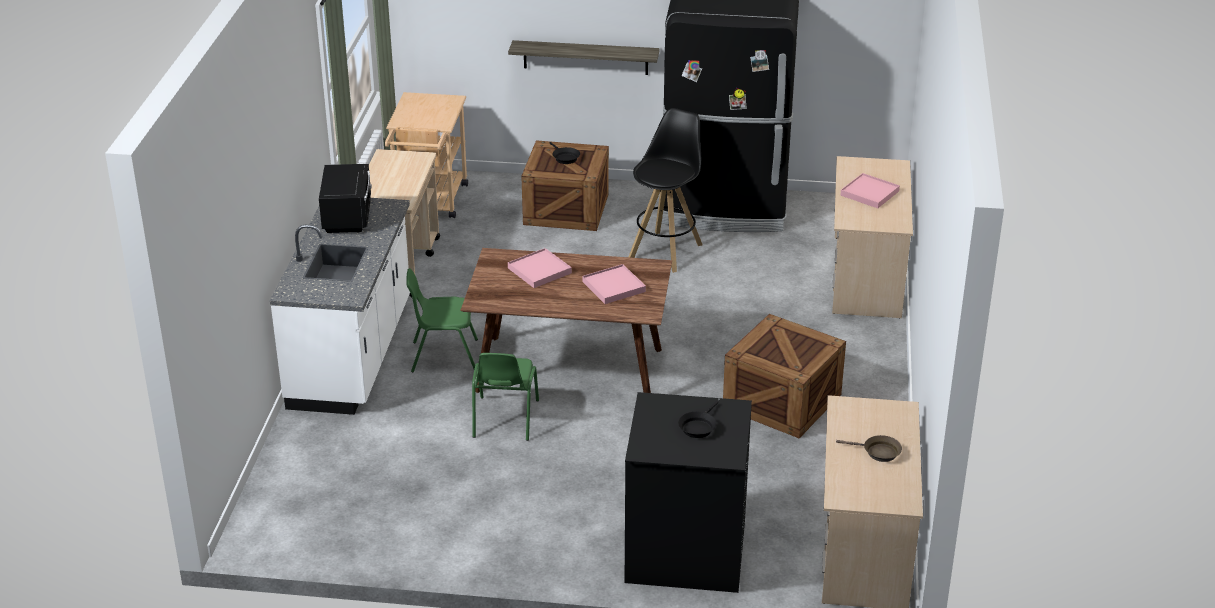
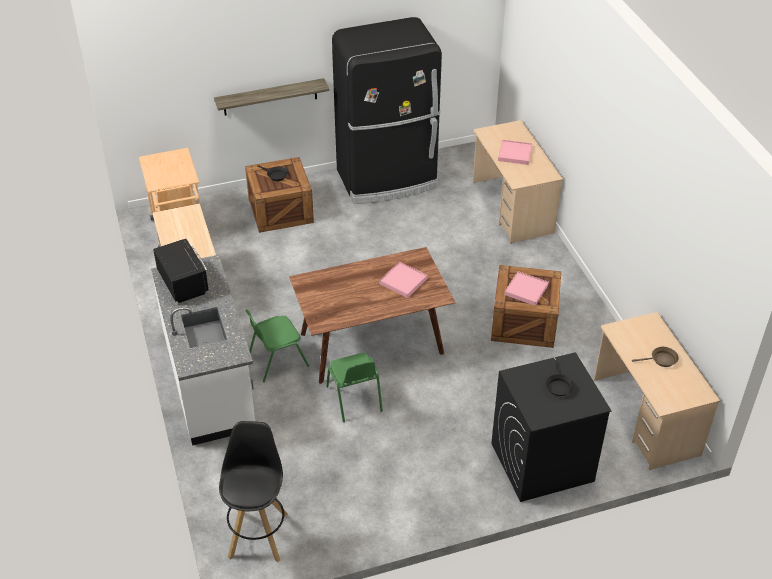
camera: 25 degrees left, 10 degrees up
pink tray [508,248,572,288] -> pink tray moved to [504,271,549,306]
black stool [629,108,703,273] -> black stool moved to [219,421,288,563]

